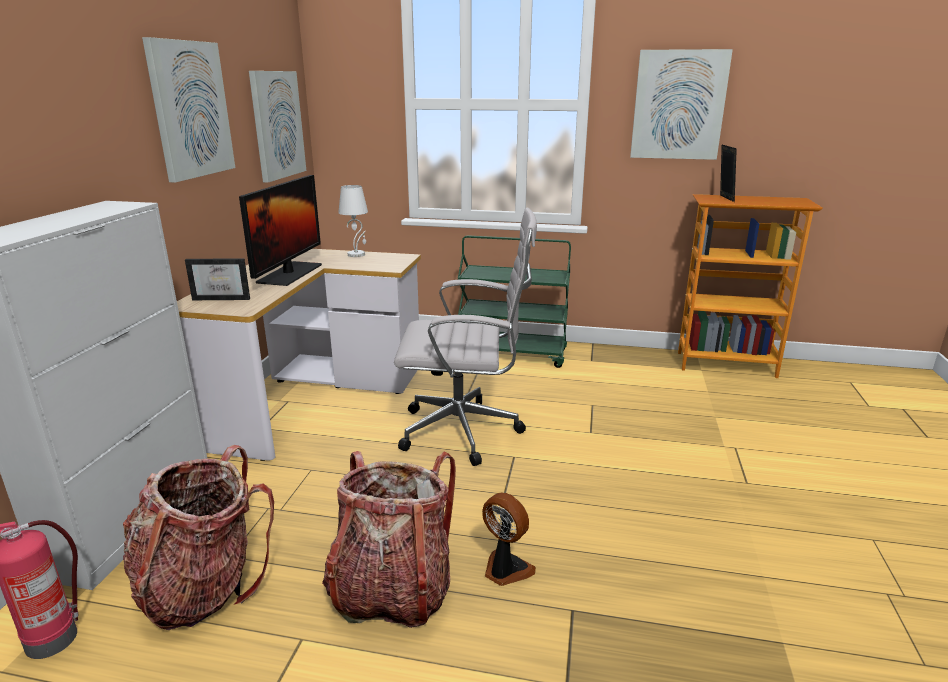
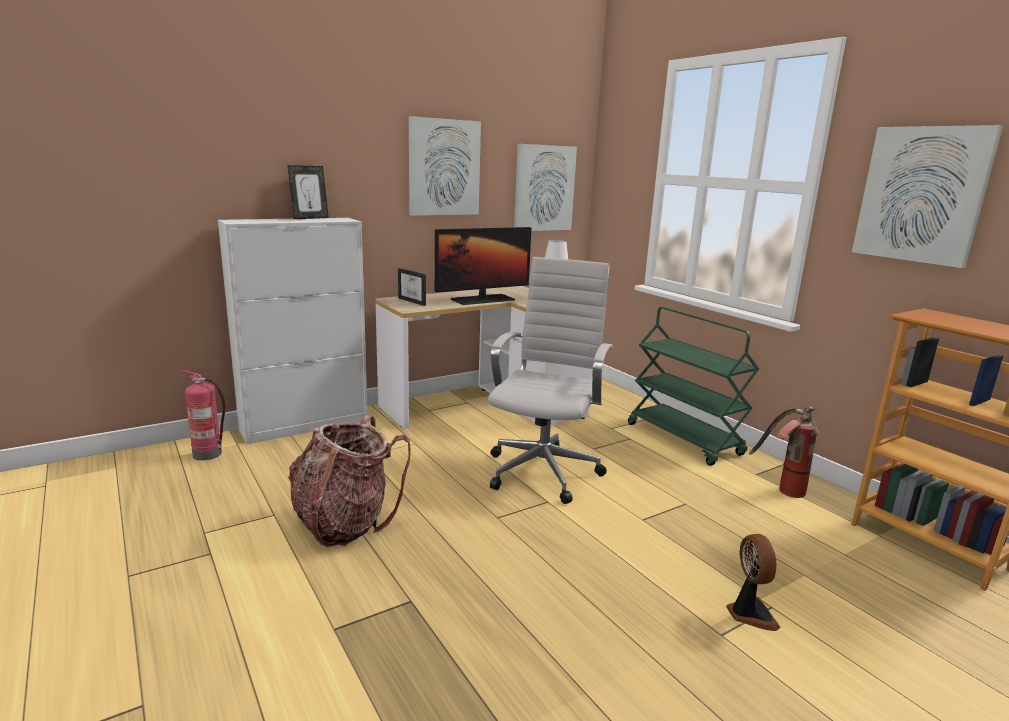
camera: 45 degrees right, 5 degrees down
backpack [123,445,274,630] -> none
white office chair [394,208,537,466] -> white office chair turned 120 degrees counterclockwise [488,257,613,504]
fan [482,492,536,586] -> fan moved to [726,534,781,631]
picture frame [720,145,737,202] -> picture frame moved to [287,165,329,219]
none -> fire extinguisher [749,407,819,498]

